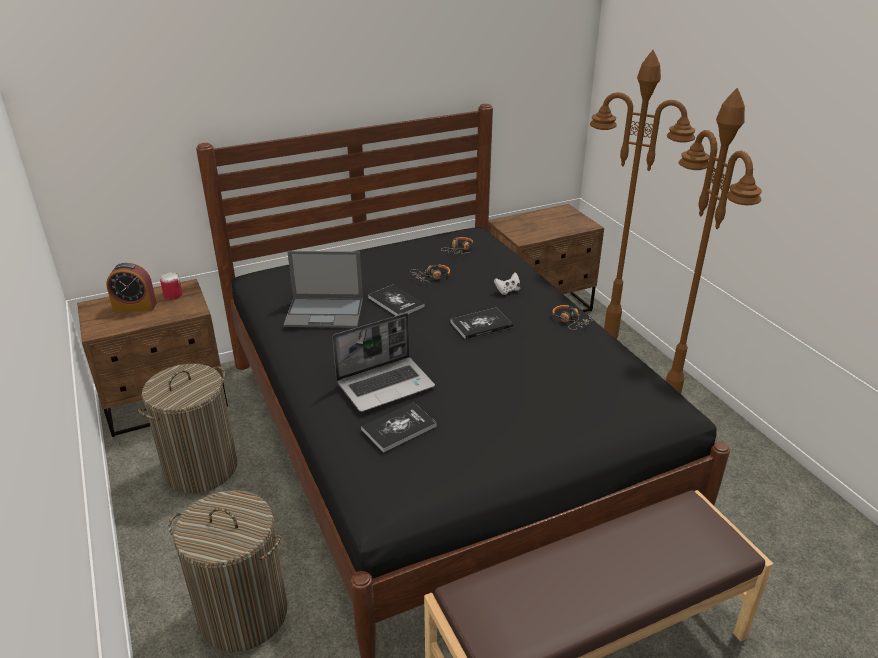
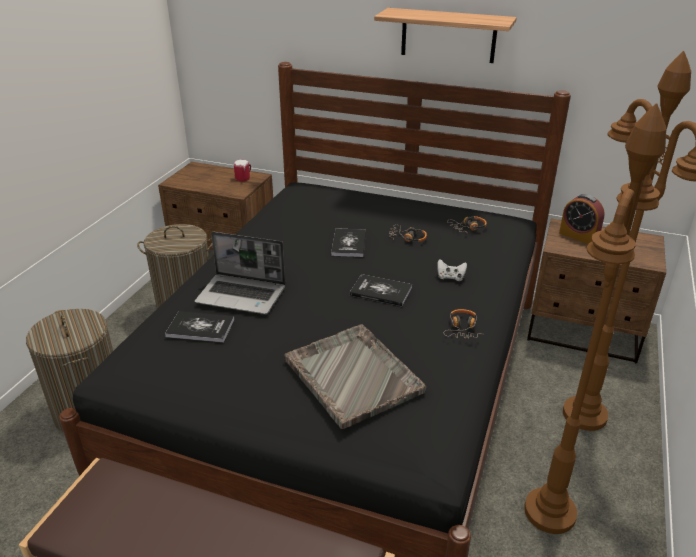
camera: 45 degrees right, 0 degrees up
alarm clock [106,263,157,312] -> alarm clock moved to [559,194,605,244]
laptop [284,251,363,328] -> none
none -> grey tray [284,324,426,429]
none -> shelf [374,8,517,63]

